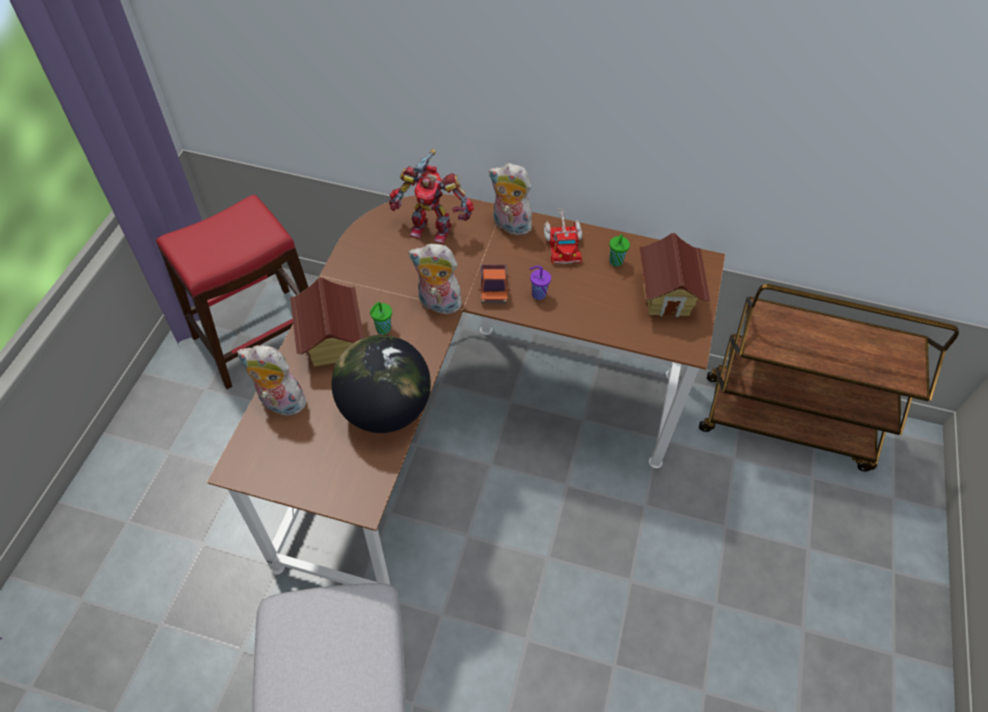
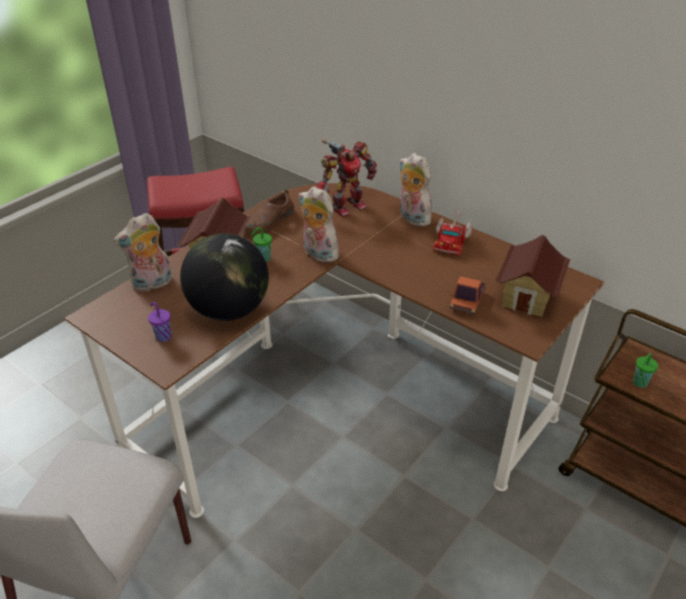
camera: 25 degrees right, 15 degrees down
plush toy [237,345,308,416] -> plush toy turned 75 degrees counterclockwise [113,213,172,292]
toy robot [389,149,474,244] -> toy robot turned 75 degrees counterclockwise [315,140,377,217]
toy truck [479,265,510,303] -> toy truck moved to [450,276,486,315]
purple cup [529,265,551,300] -> purple cup moved to [148,302,171,342]
green cup [609,234,630,266] -> green cup moved to [633,353,658,388]
none -> brown shoe [242,189,294,237]

